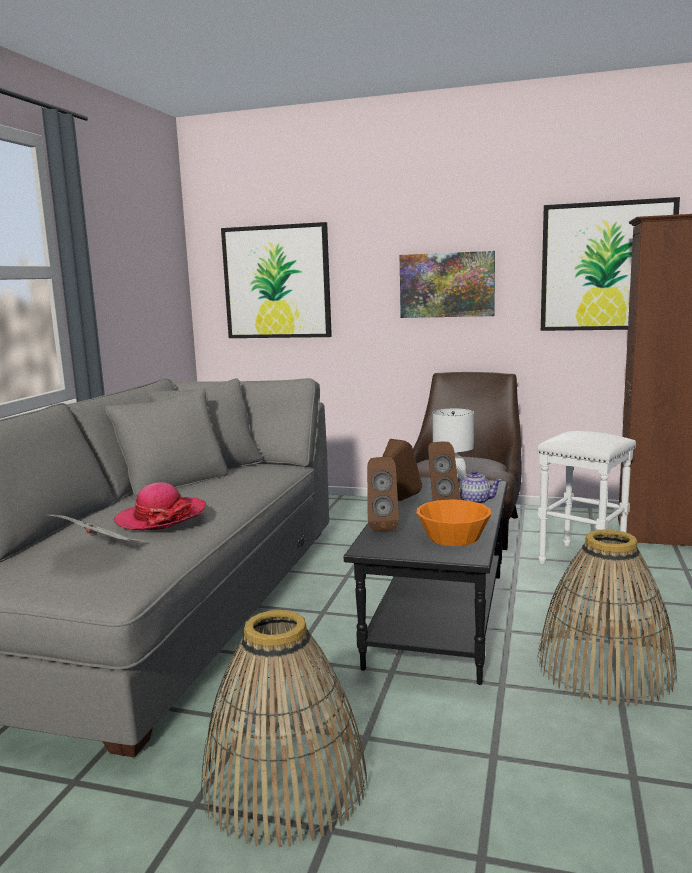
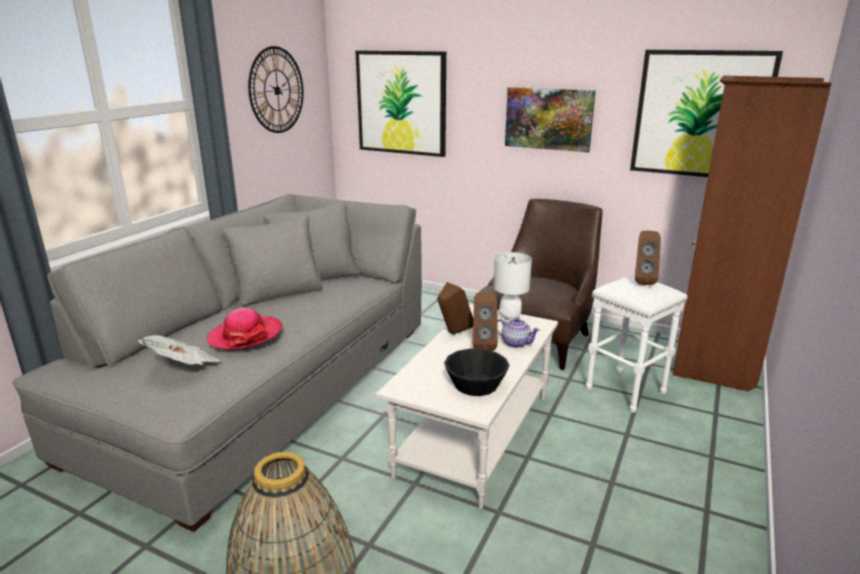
camera: 10 degrees right, 10 degrees up
black coffee table [344,477,508,685] -> white coffee table [376,304,558,509]
brown speaker [367,457,399,531] -> brown speaker moved to [635,231,661,285]
orange bowl [417,499,491,546] -> black bowl [444,348,510,396]
basket [538,529,677,706] -> none
none -> wall clock [248,46,304,133]

